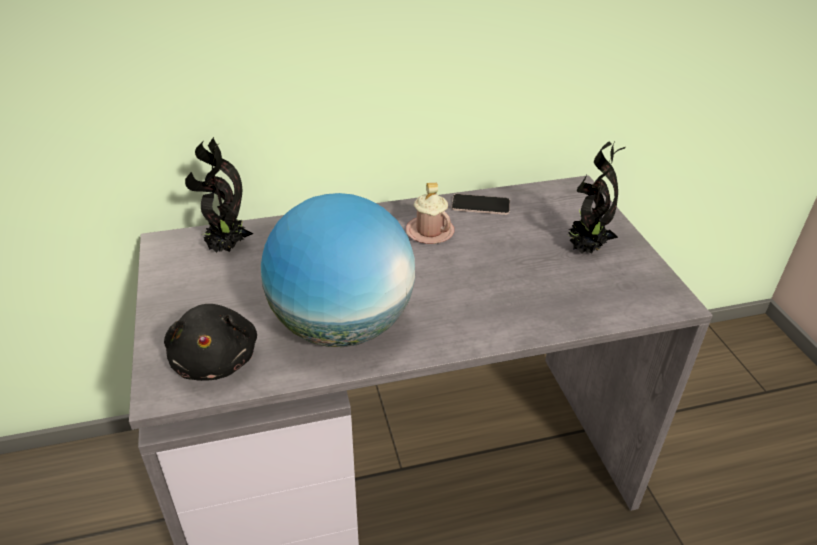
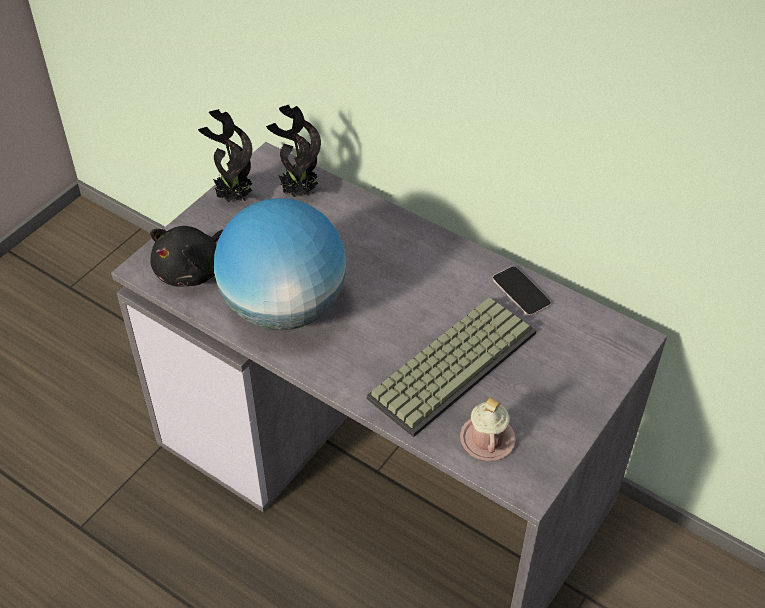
camera: 50 degrees right, 10 degrees up
pink mug [406,183,454,244] -> pink mug moved to [460,397,516,461]
potted plant [567,140,626,254] -> potted plant moved to [198,109,252,202]
none -> keyboard [366,297,537,437]

